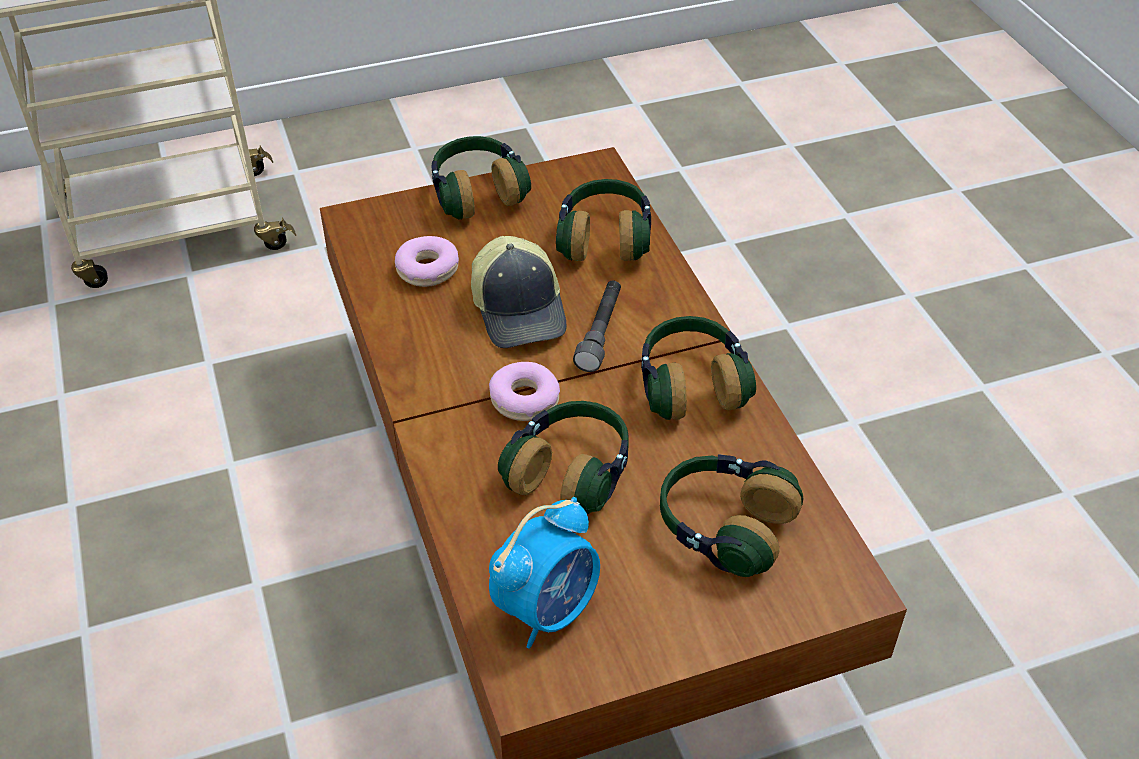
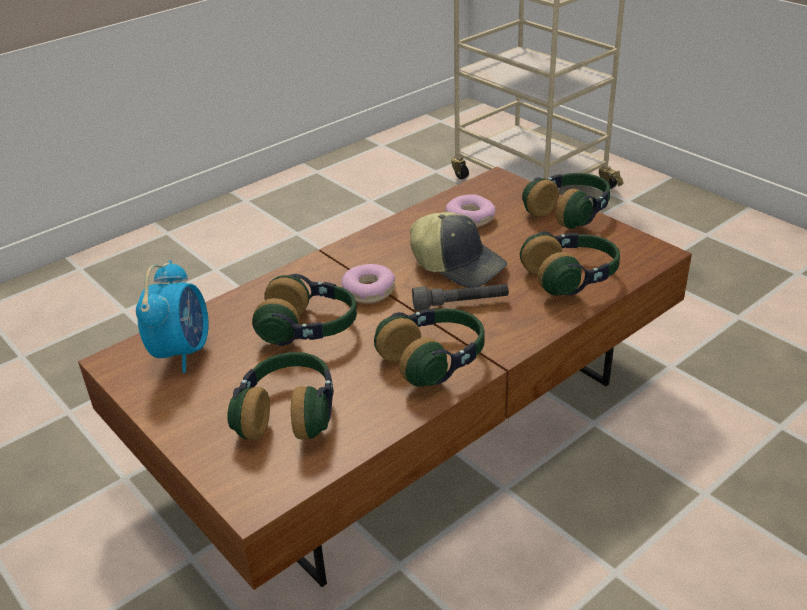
camera: 70 degrees right, 10 degrees down
cap [471,236,567,348] -> cap turned 105 degrees counterclockwise [410,212,508,288]
alarm clock [489,497,600,649] -> alarm clock turned 105 degrees counterclockwise [136,260,209,373]

